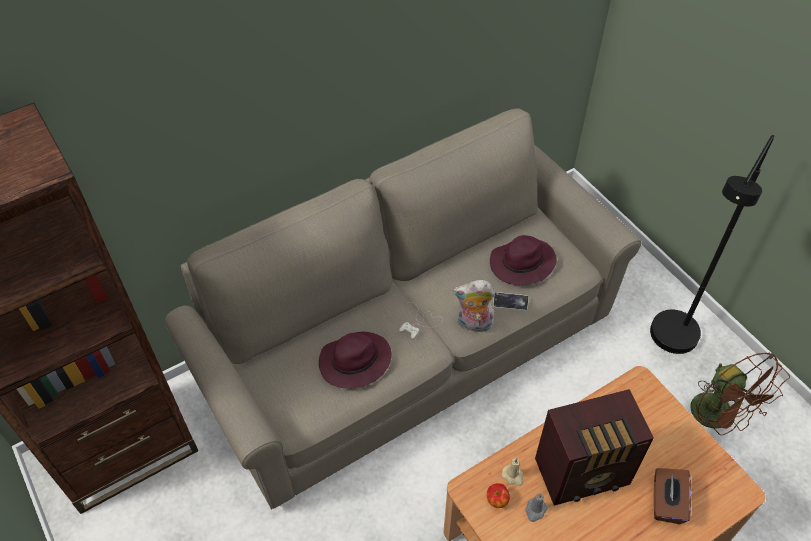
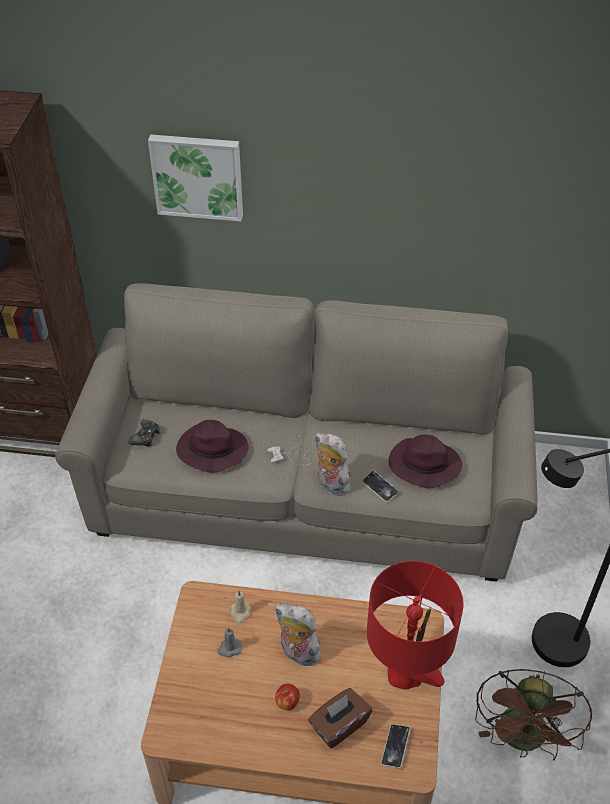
camera: 40 degrees right, 5 degrees down
apple [487,483,510,508] -> apple moved to [275,683,300,710]
radio [535,389,654,506] -> plush toy [275,604,326,666]
none -> black game controller [128,419,161,447]
none -> picture [148,135,243,221]
none -> red table lamp [367,561,464,690]
none -> phone [381,724,410,768]

